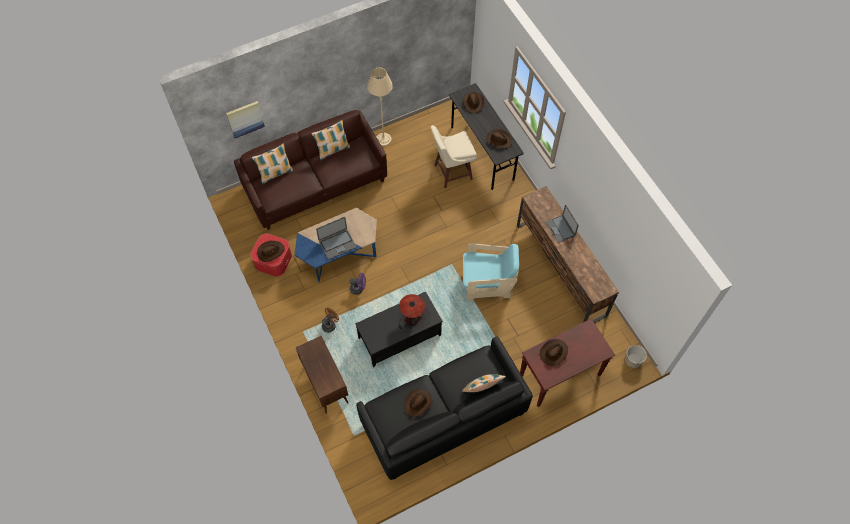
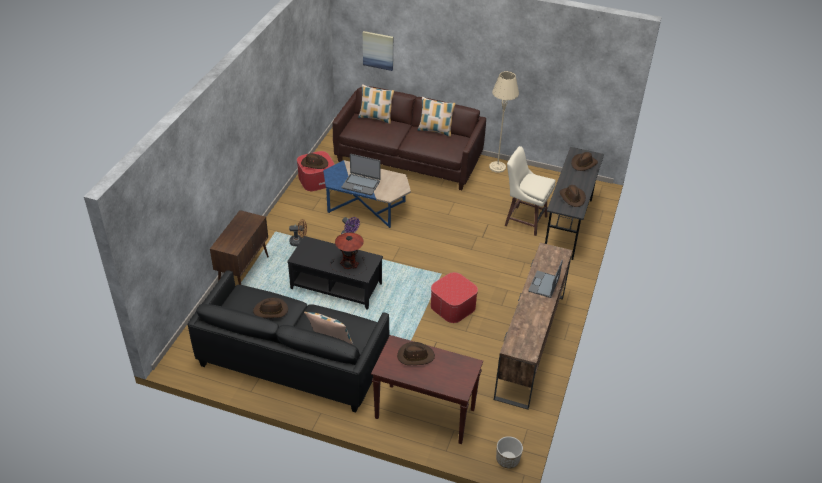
camera: 45 degrees right, 20 degrees down
turquoise armchair [463,243,519,301] -> ottoman [431,272,478,323]

